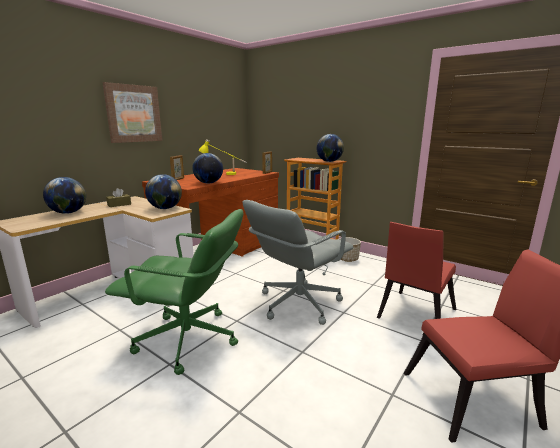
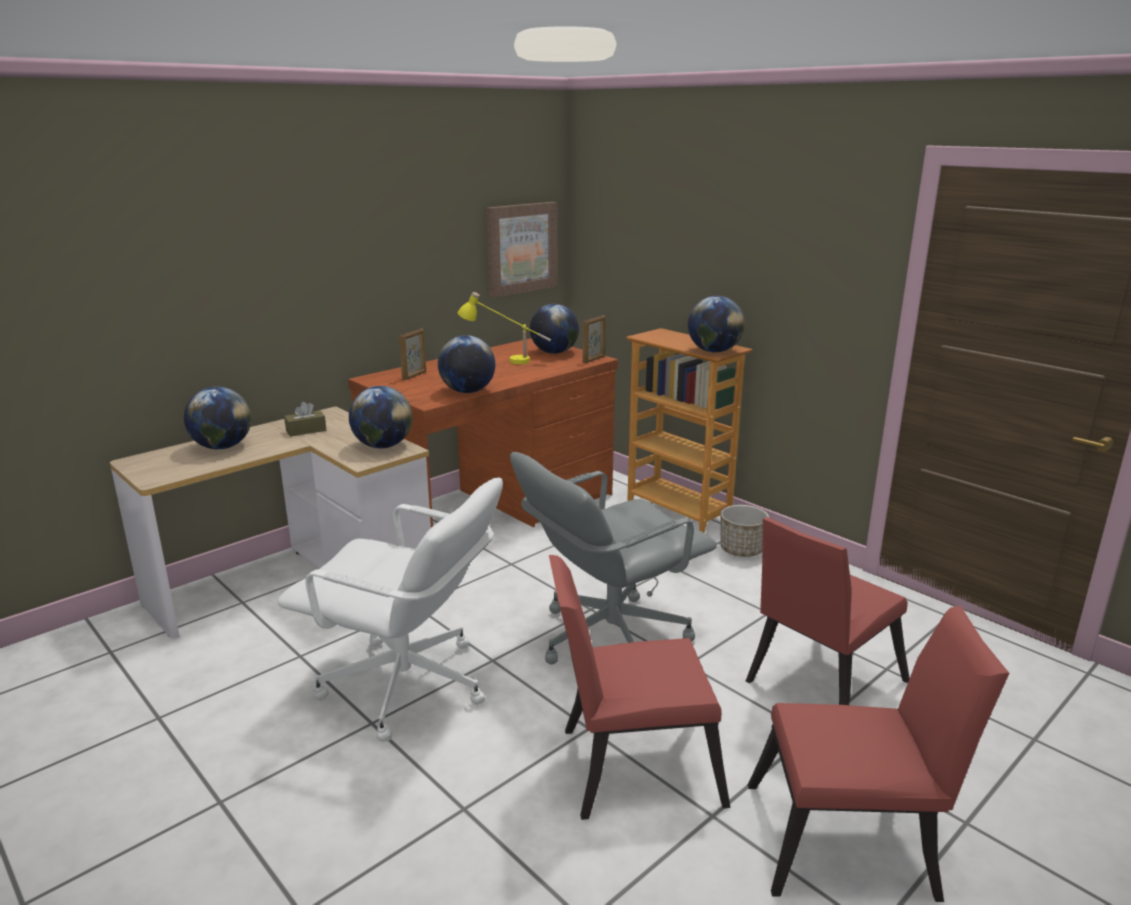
camera: 10 degrees right, 5 degrees up
picture [102,82,162,143] -> picture moved to [486,202,557,298]
green office chair [105,209,243,375] -> white office chair [277,477,503,742]
none -> globe [530,304,579,354]
none -> red chair [549,555,730,820]

